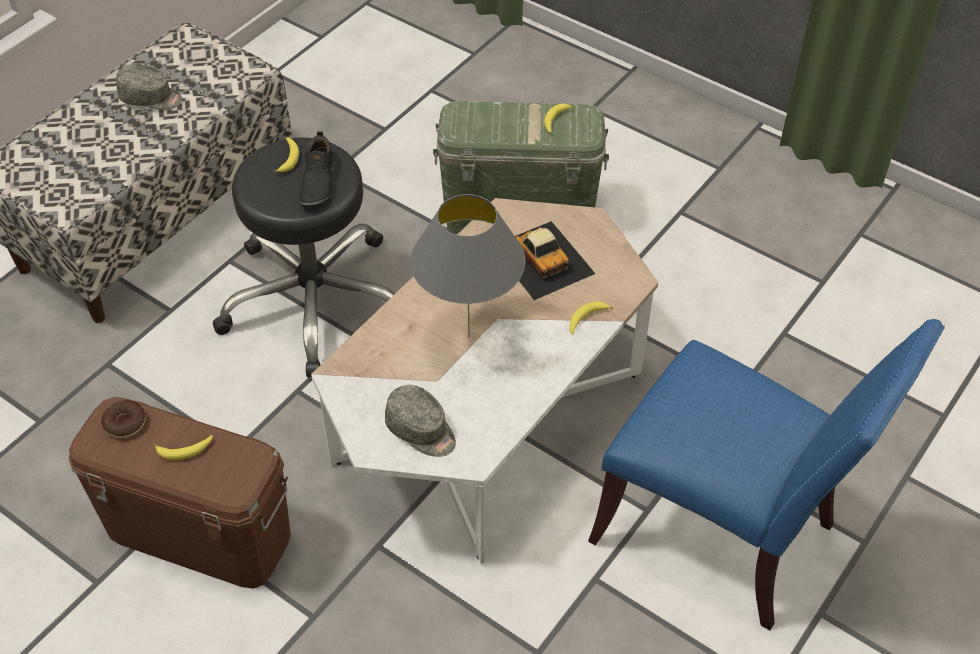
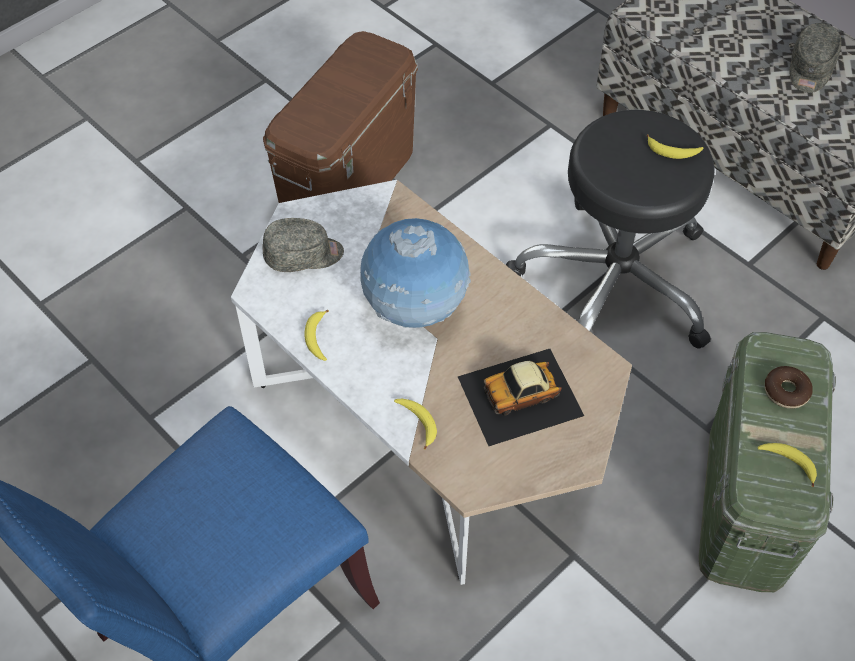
camera: 100 degrees right, 5 degrees up
donut [101,400,146,438] -> donut moved to [765,366,813,408]
banana [153,435,213,460] -> banana moved to [305,310,329,361]
black shoe [299,131,335,207] -> none
grey cap [385,385,456,457] -> grey cap turned 150 degrees counterclockwise [262,218,344,272]
grey table lamp [410,194,526,338] -> globe [360,218,471,328]

